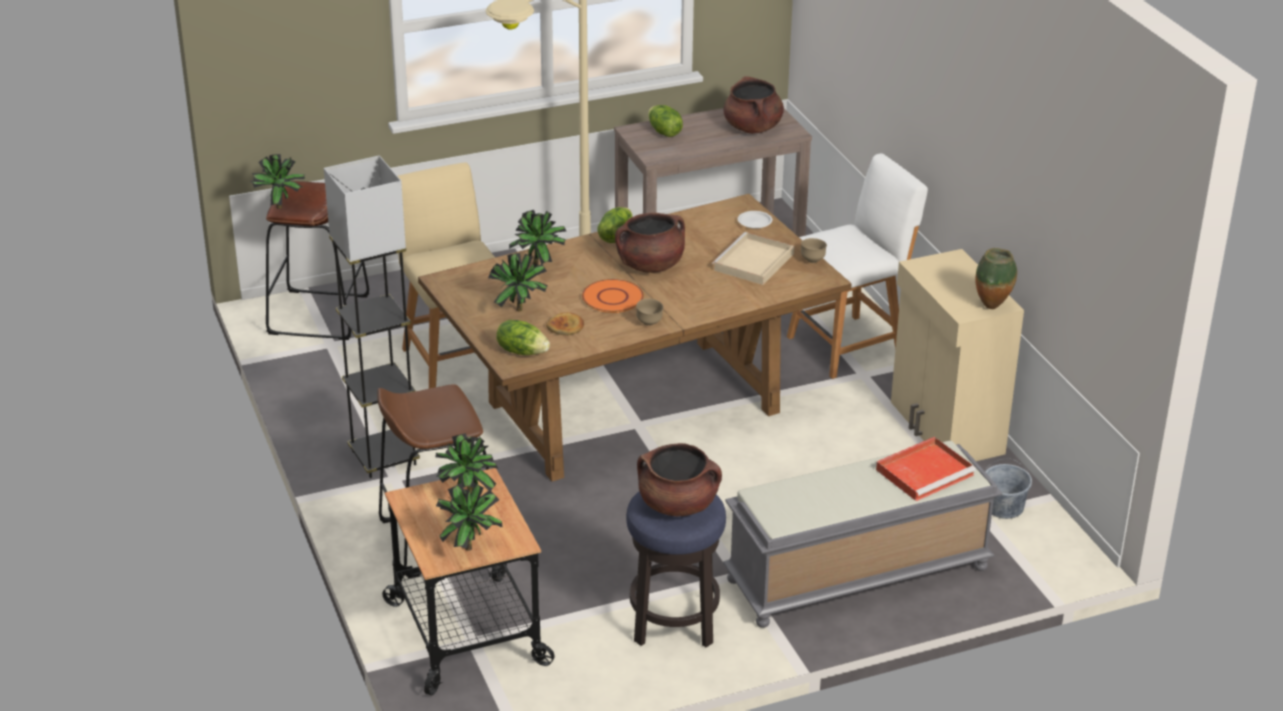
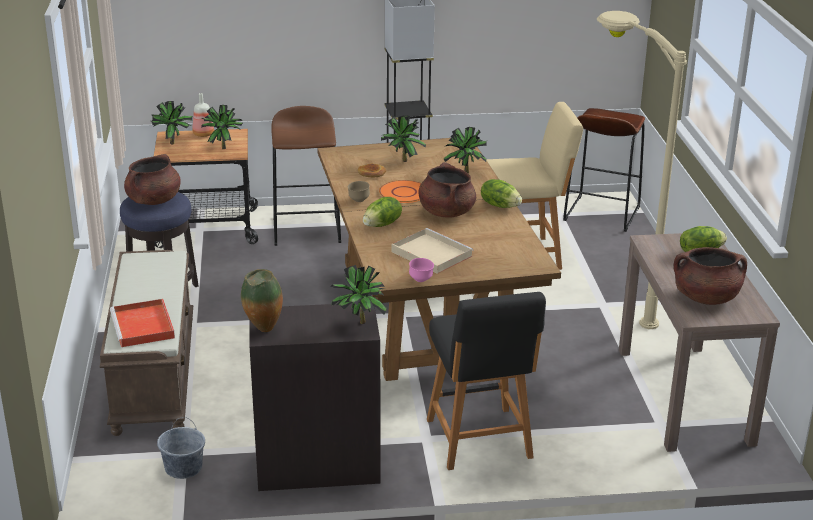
camera: 105 degrees right, 5 degrees down
potted plant [250,154,305,209] -> potted plant moved to [330,265,387,324]
lettuce [496,320,550,355] -> lettuce moved to [363,197,402,227]
grey bench [723,441,1003,628] -> brown bench [100,250,193,436]
white plate [738,211,772,229] -> none
white chair [787,153,928,379] -> black chair [427,292,546,470]
brown bowl [801,238,827,263] -> pink bowl [409,258,434,282]
beige cabinet [891,249,1024,461] -> black cabinet [249,303,381,491]
none -> bottle [192,93,214,137]

